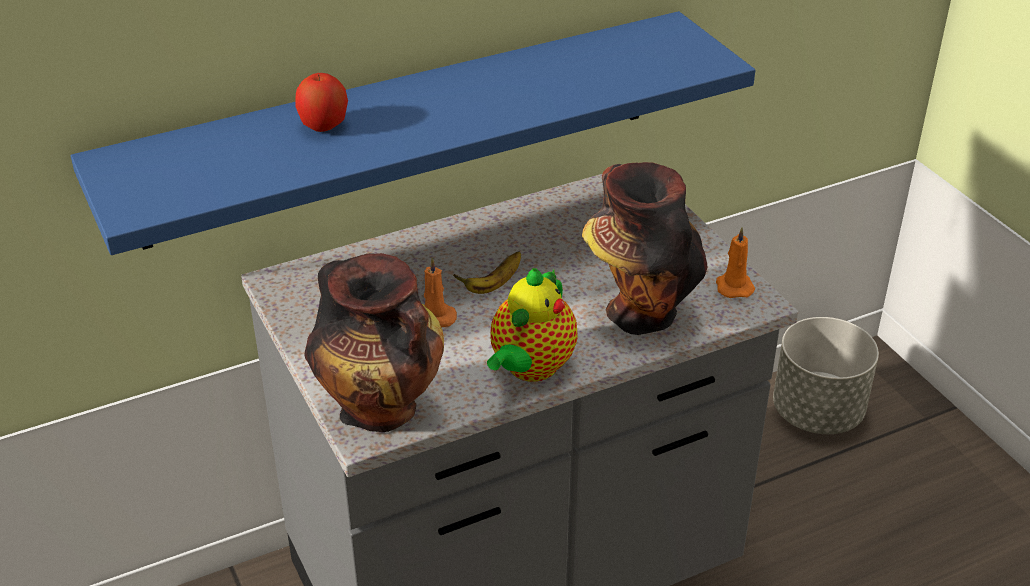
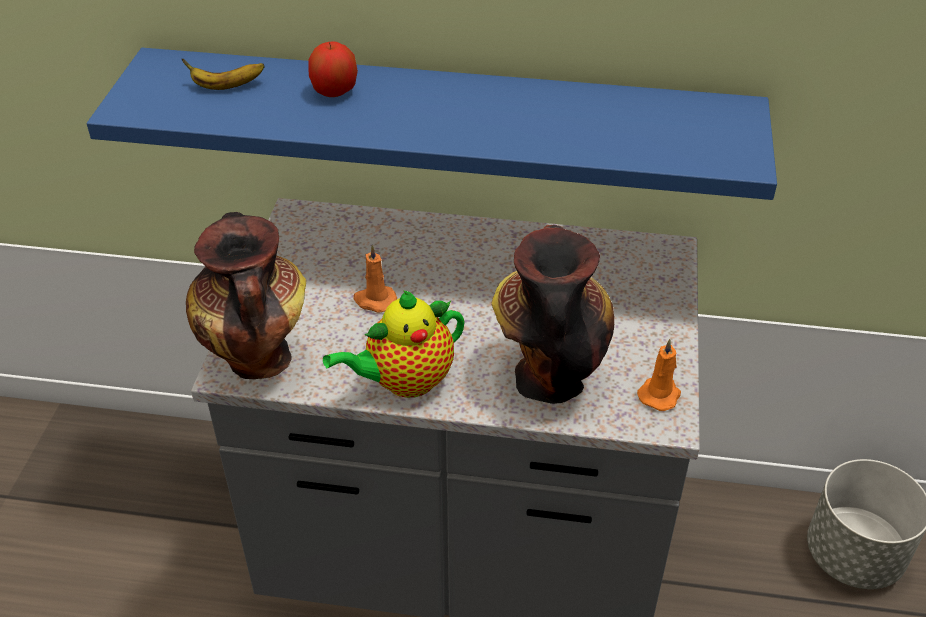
camera: 35 degrees right, 5 degrees up
banana [453,252,521,294] -> banana moved to [182,59,265,90]

